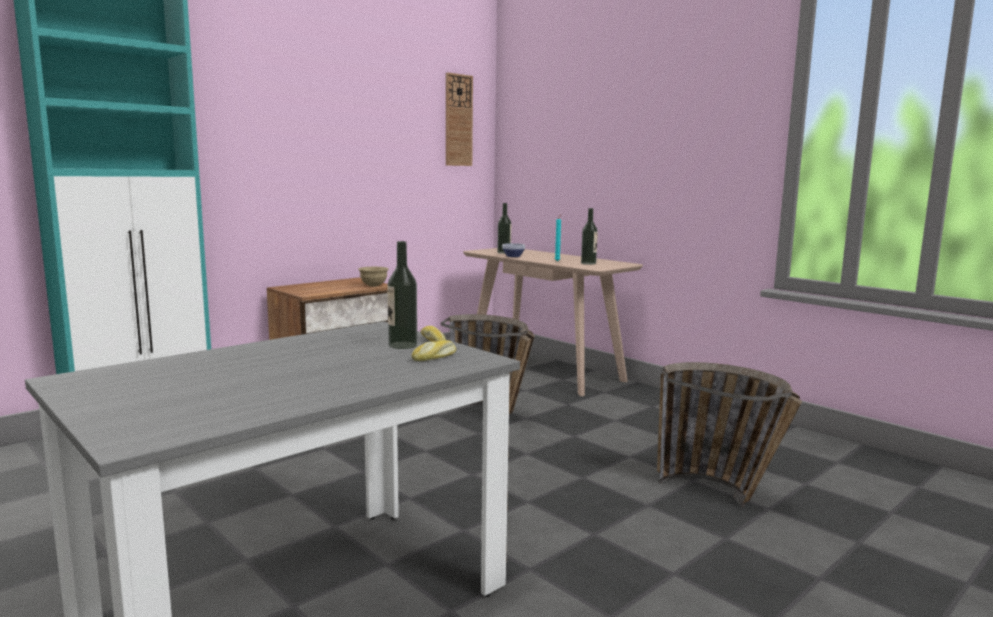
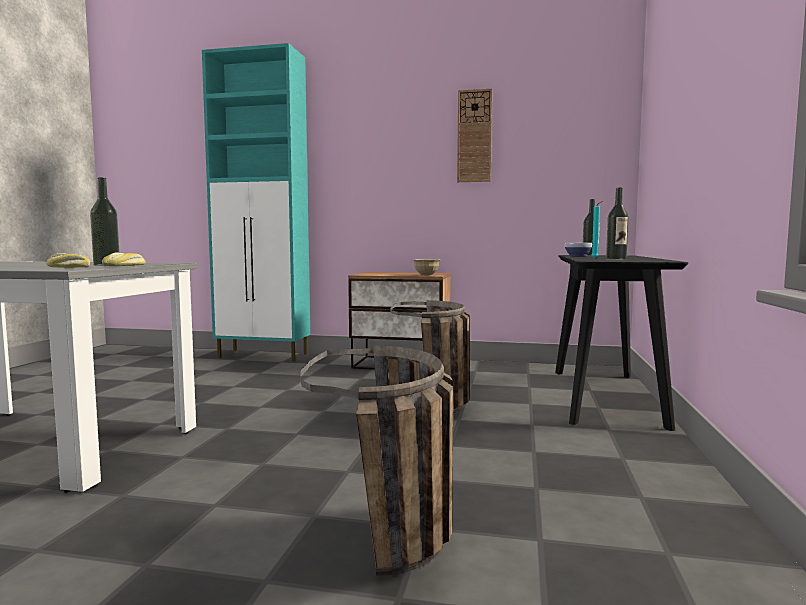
camera: 55 degrees right, 5 degrees down
wall clock [446,72,473,166] -> wall clock moved to [457,88,492,182]
beige console table [463,248,643,396] -> black console table [555,255,688,431]

